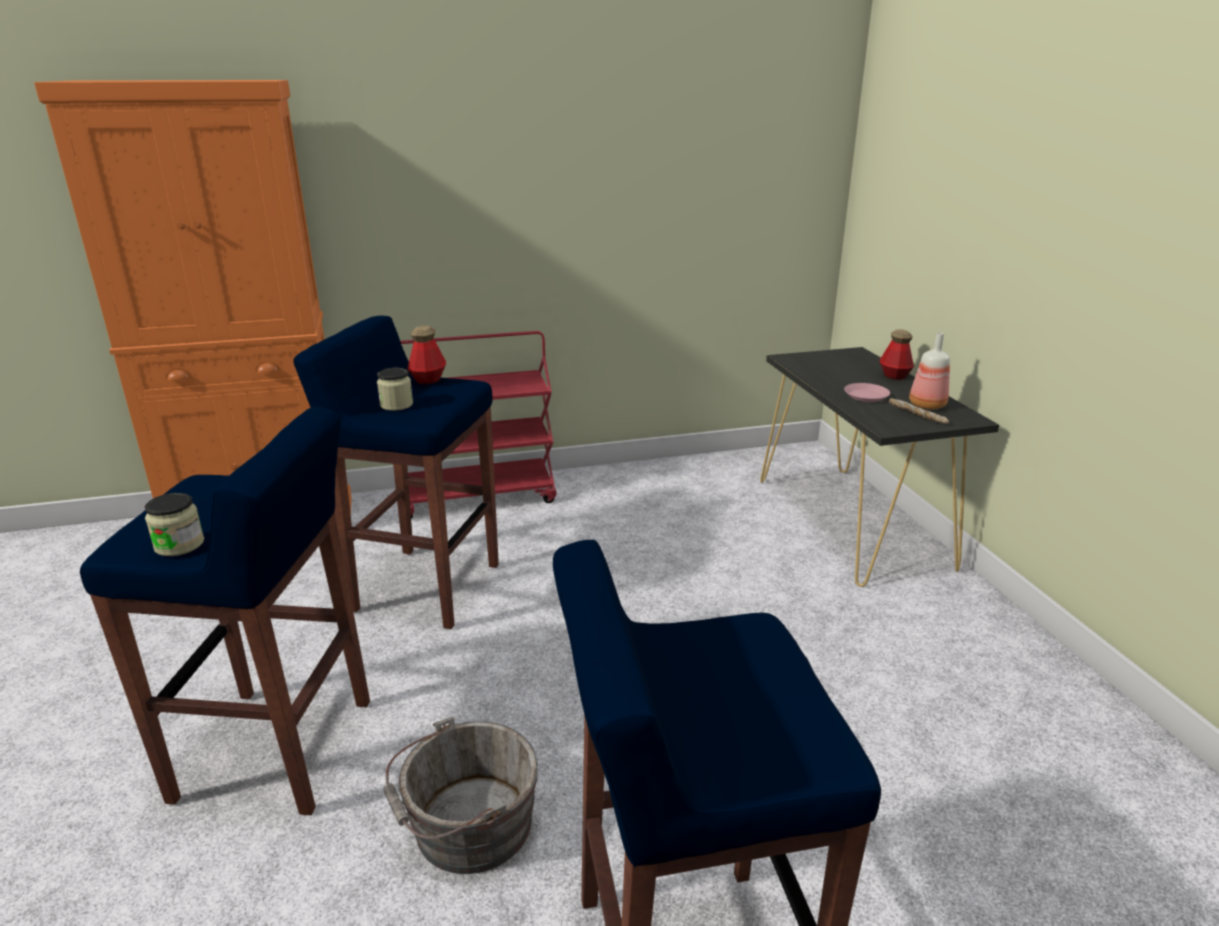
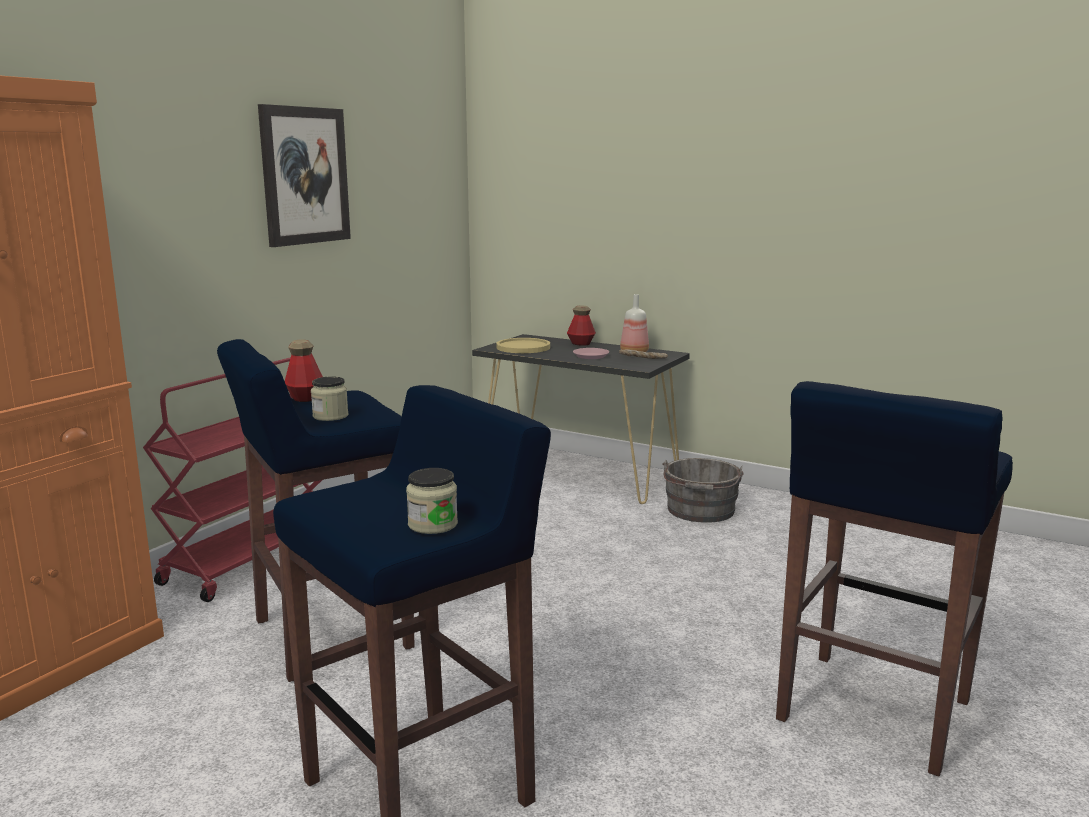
camera: 45 degrees left, 10 degrees down
grey bucket [383,716,538,874] -> grey bucket moved to [662,458,744,523]
none -> picture [258,104,351,247]
none -> yellow plate [496,338,550,353]

